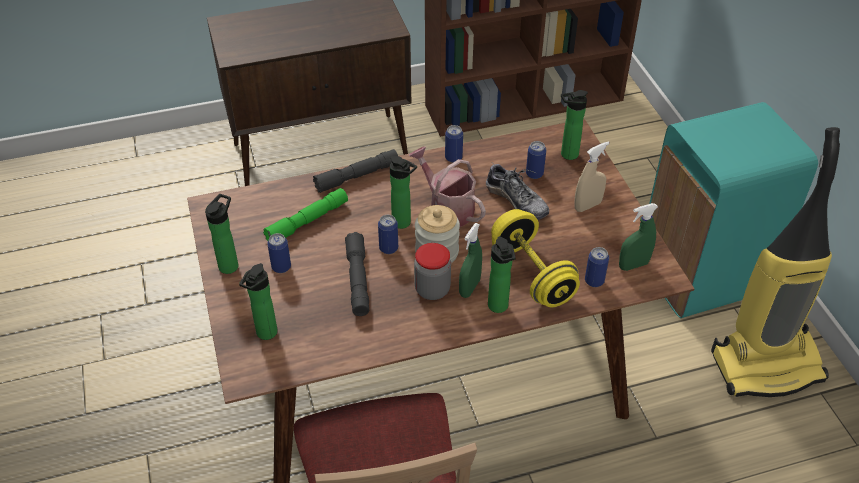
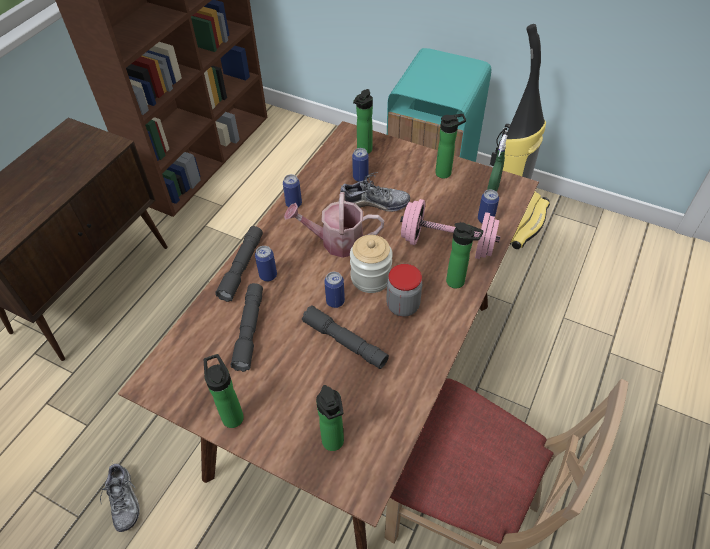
camera: 45 degrees left, 5 degrees up
green flashlight [263,188,348,241] -> grey flashlight [230,283,263,372]
can [267,233,291,273] -> can moved to [255,246,277,281]
bottle [390,156,417,229] -> bottle moved to [435,114,466,178]
green spray bottle [459,223,482,298] -> none
yellow dumbbell [491,209,580,307] -> pink dumbbell [400,199,501,259]
beige spray bottle [574,142,609,212] -> none
none -> shoe [100,464,140,532]

